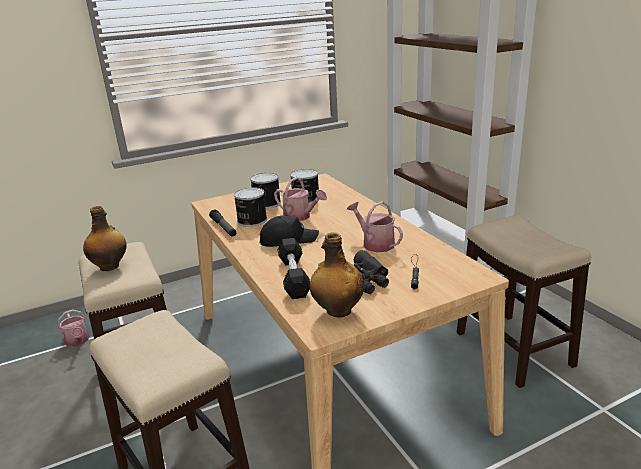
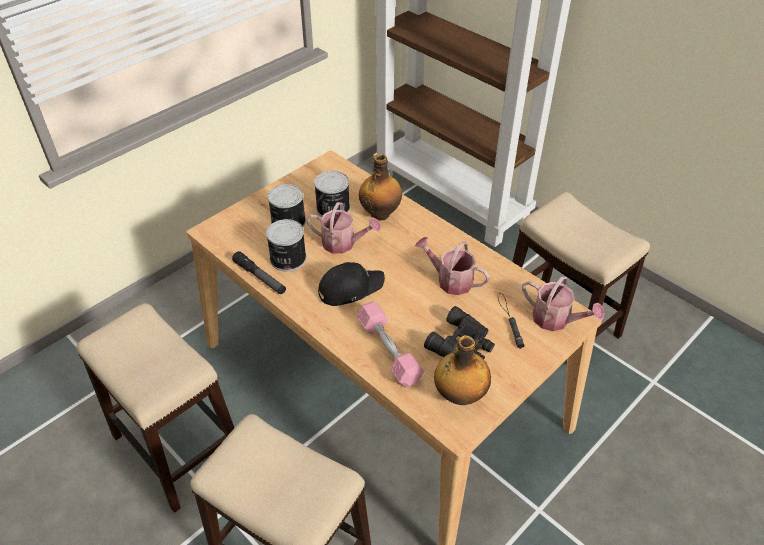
camera: 20 degrees left, 20 degrees up
watering can [58,309,89,347] -> watering can moved to [522,276,605,331]
bottle [83,206,127,271] -> bottle moved to [359,154,402,220]
black dumbbell [278,238,310,299] -> pink dumbbell [357,302,424,388]

